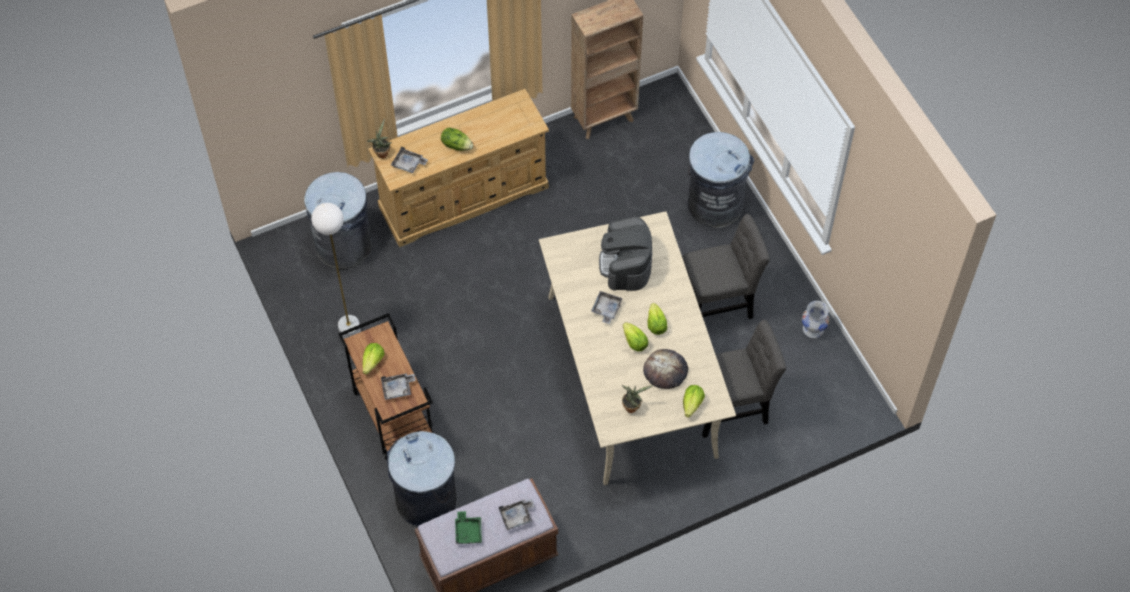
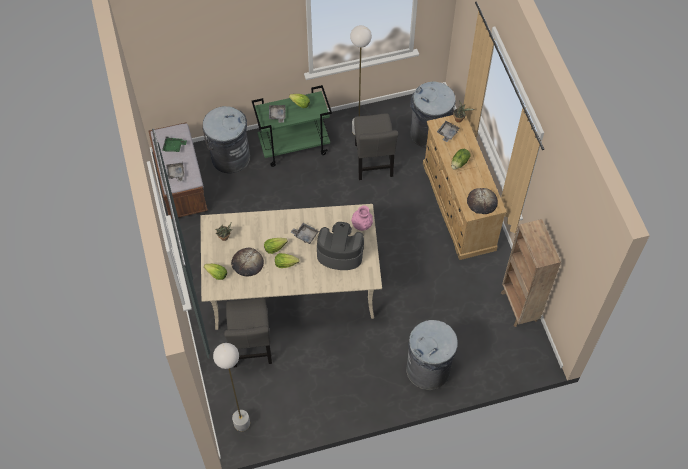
camera: 100 degrees right, 0 degrees up
brown cart [338,313,433,460] -> green cart [252,85,332,167]
grey chair [682,214,770,319] -> grey chair moved to [354,113,398,180]
white vase [802,301,829,338] -> none
none -> white floor lamp [213,343,250,431]
none -> pink vase [351,206,373,231]
none -> bread [467,188,498,214]

